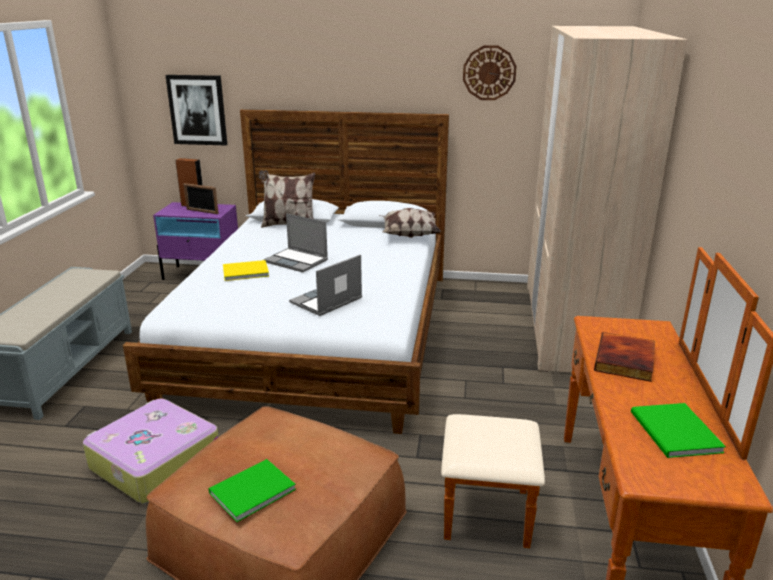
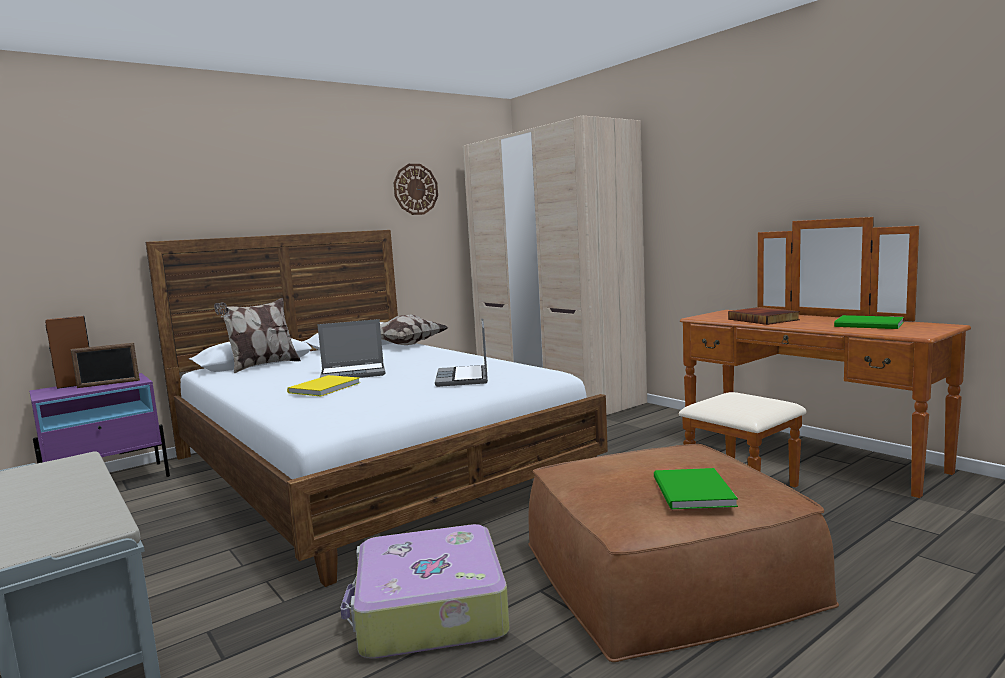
camera: 45 degrees left, 15 degrees down
picture [165,75,227,146] -> none

